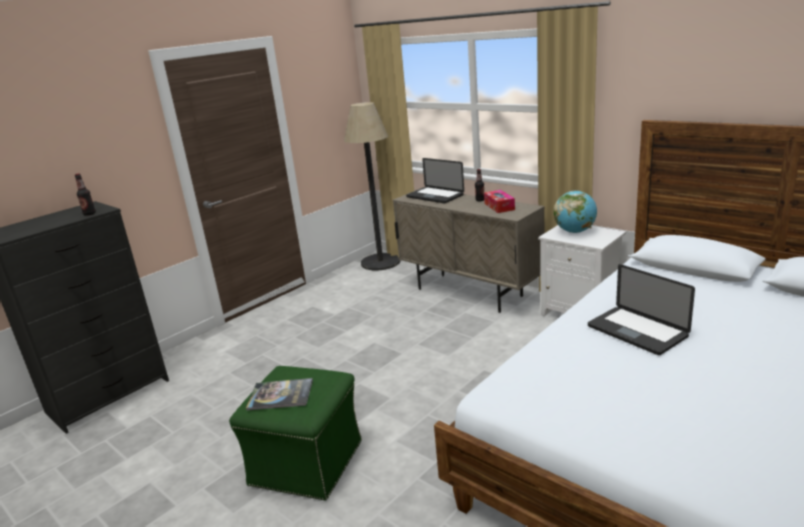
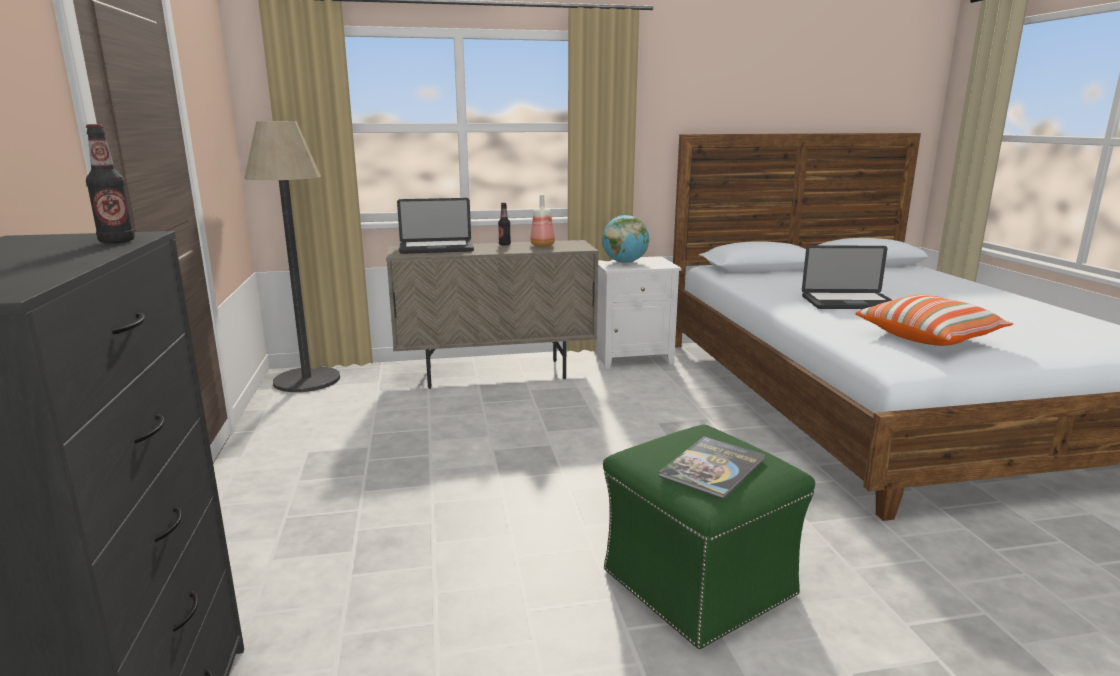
camera: 55 degrees left, 5 degrees down
tissue box [484,190,515,213] -> bottle [530,195,555,247]
none -> pillow [855,294,1014,346]

